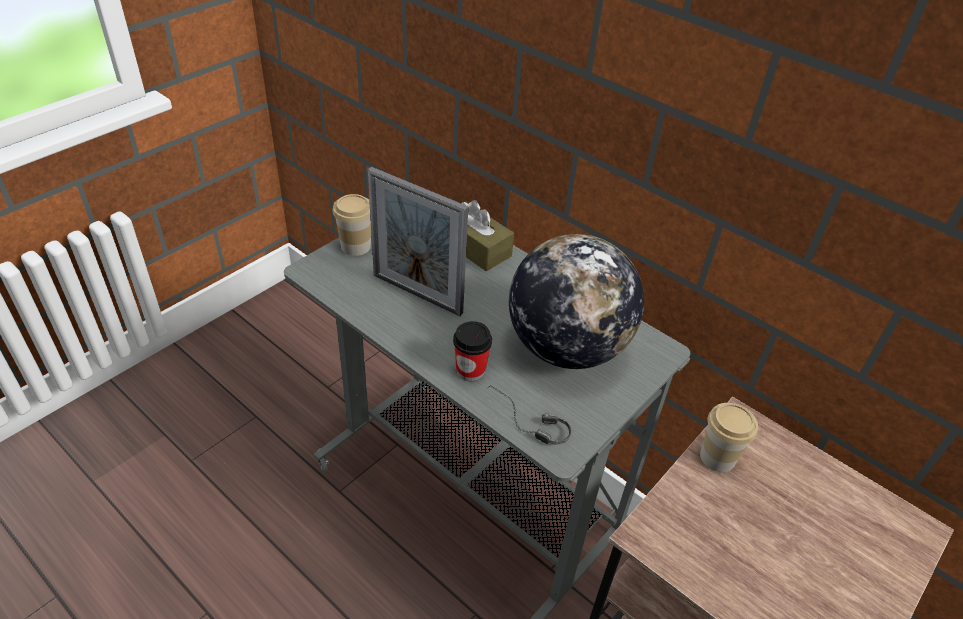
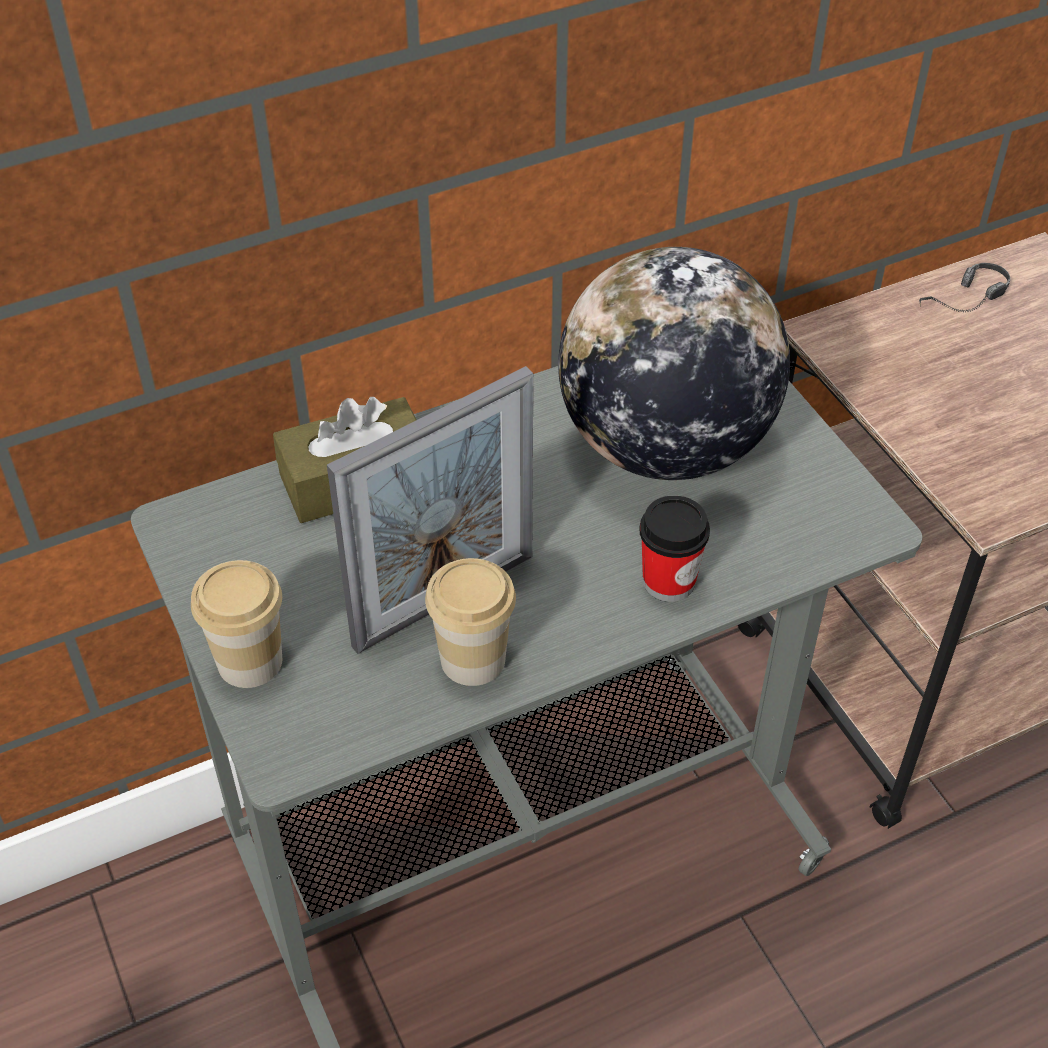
camera: 65 degrees left, 5 degrees up
headphones [486,385,571,445] -> headphones moved to [919,263,1010,312]
cup [700,403,758,472] -> cup moved to [425,558,516,686]

